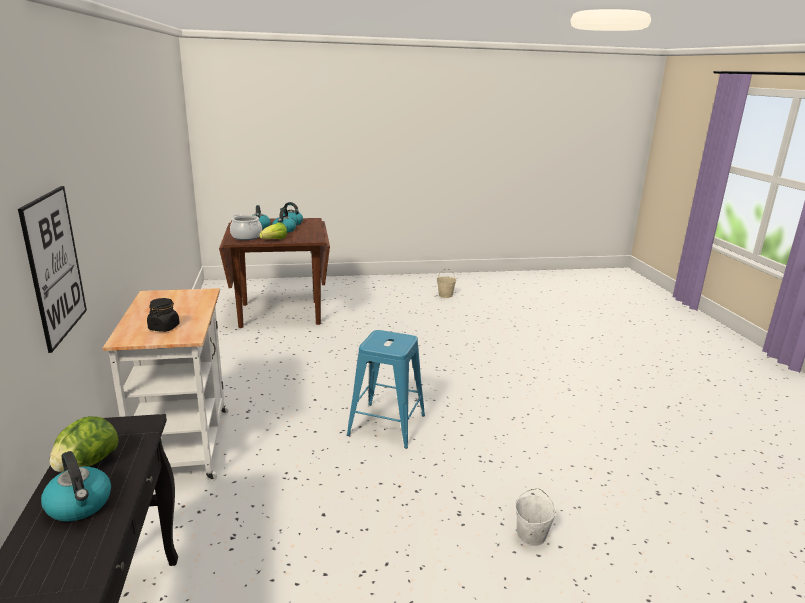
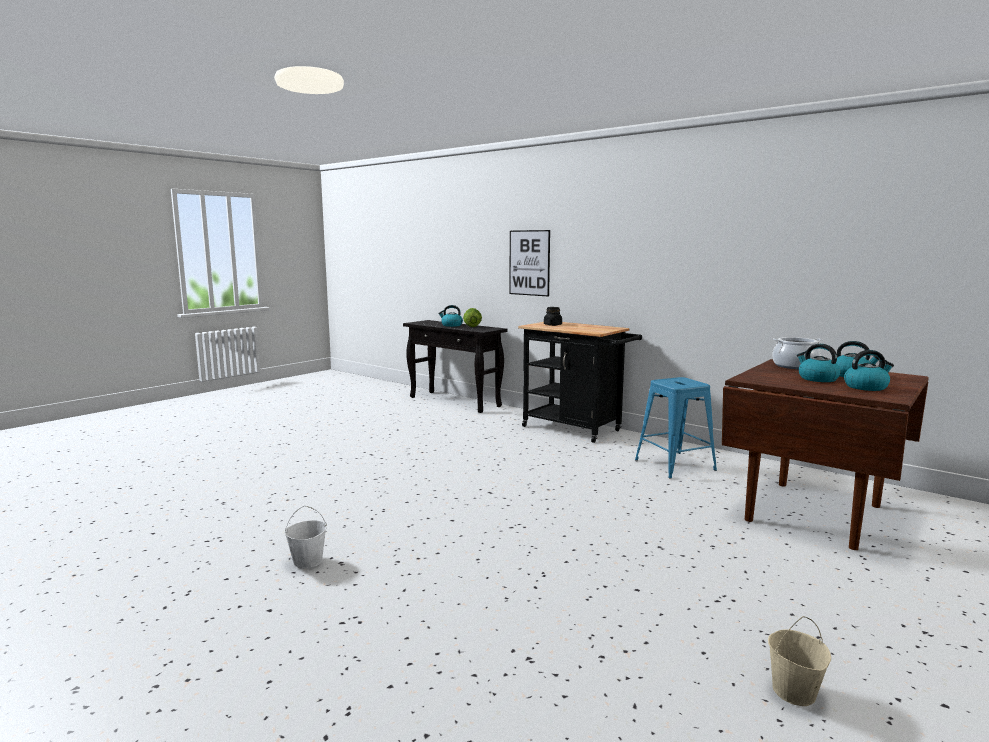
camera: 140 degrees right, 10 degrees down
white cart [103,288,229,481] -> black cart [518,322,642,443]
lettuce [259,222,287,239] -> none
blue stool [347,330,425,449] -> blue stool moved to [635,377,717,479]
white bucket [515,488,557,546] -> white bucket moved to [285,506,327,569]

